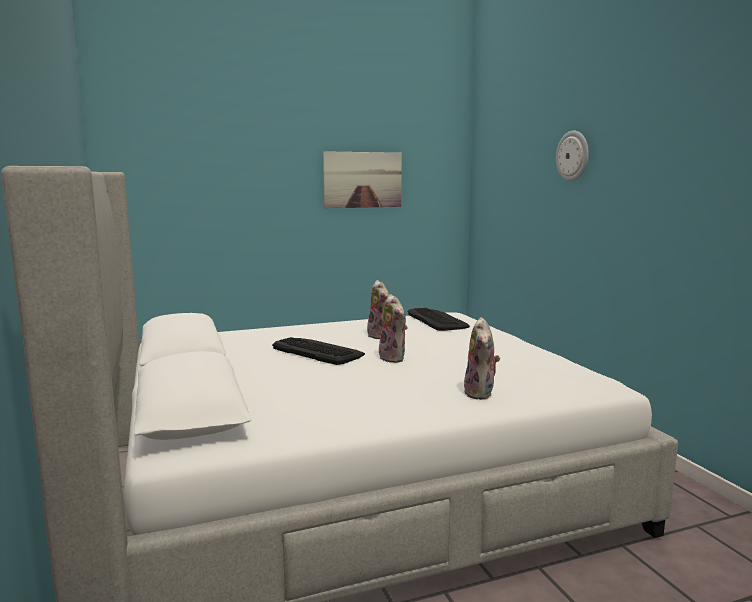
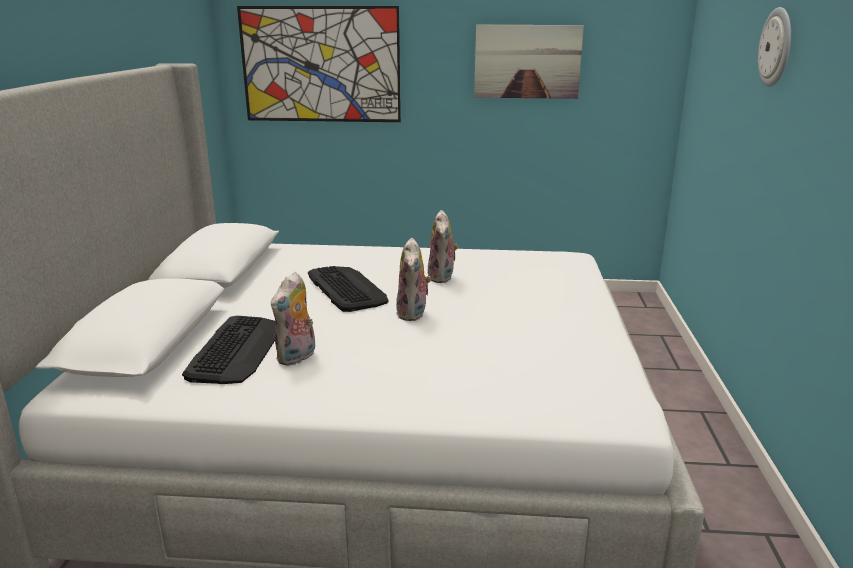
camera: 25 degrees right, 10 degrees up
keyboard [408,308,470,331] -> keyboard moved to [182,316,275,384]
plush toy [463,317,500,400] -> plush toy moved to [271,272,315,366]
none -> picture [237,6,401,122]

